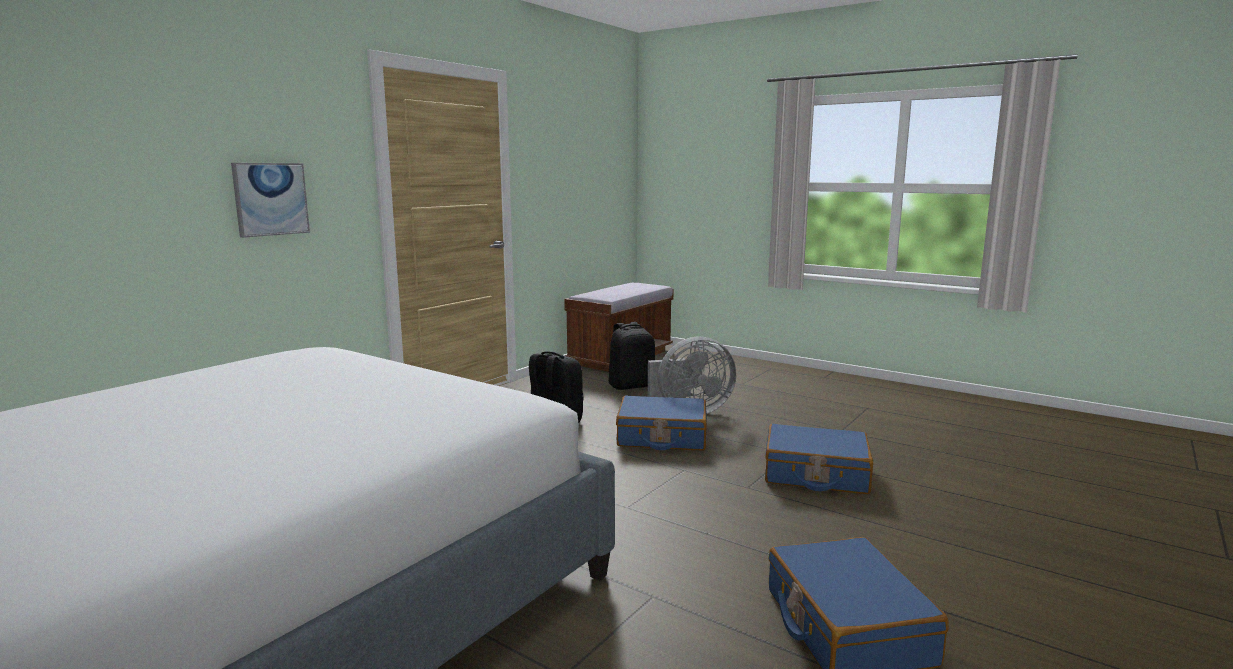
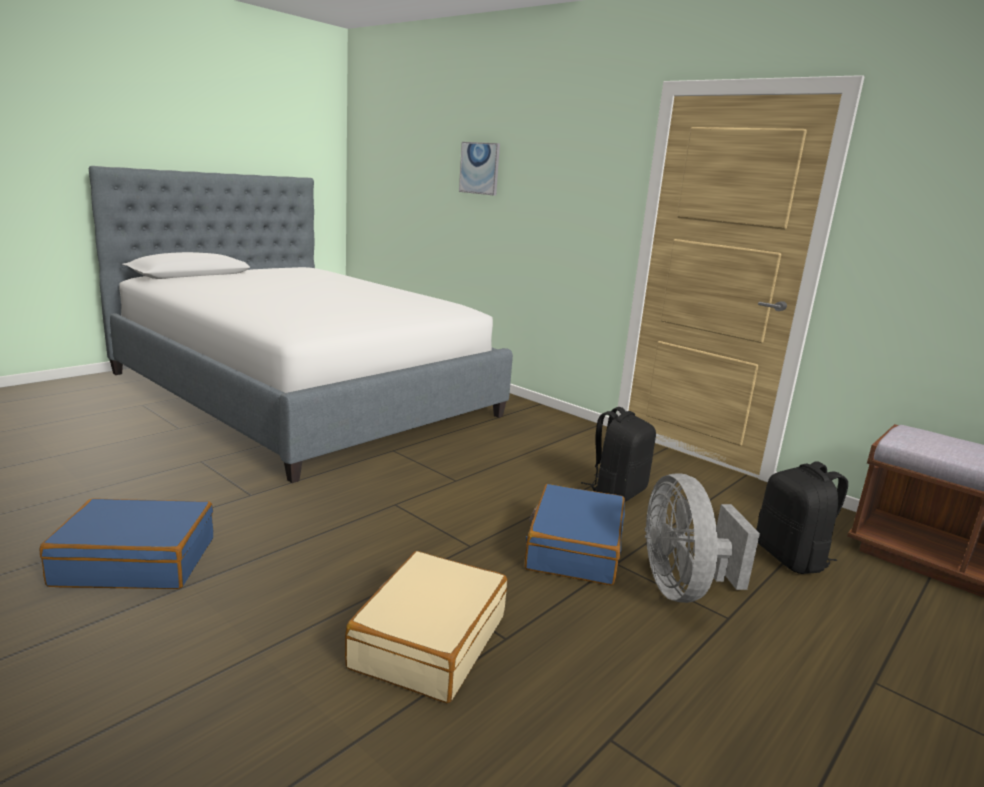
camera: 95 degrees right, 5 degrees up
picture [231,163,310,238] -> picture moved to [459,142,500,196]
blue suitcase [765,424,873,494] -> beige suitcase [345,551,507,703]

